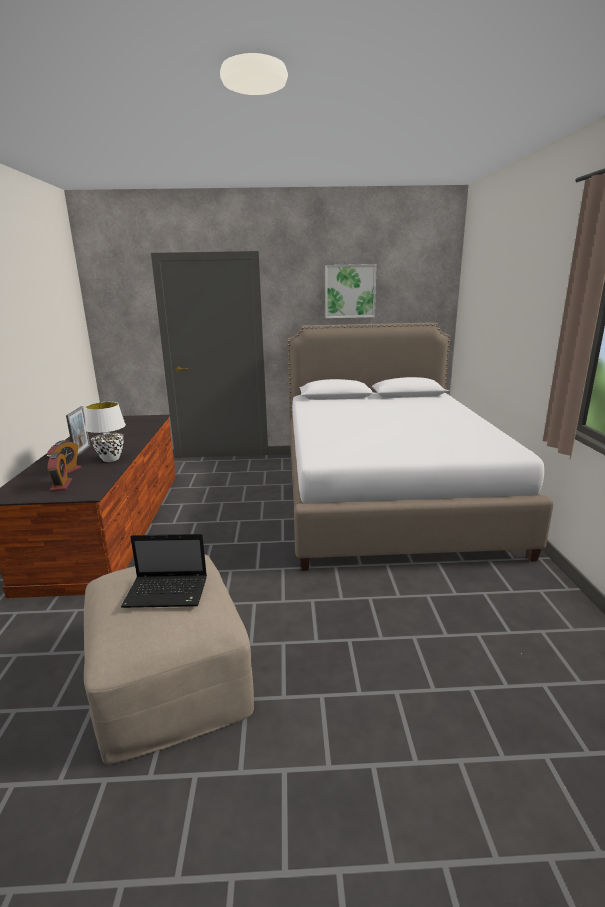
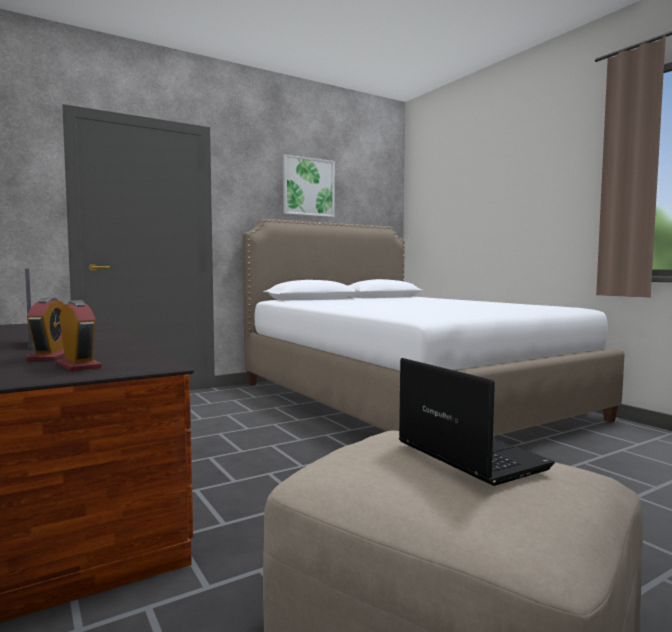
camera: 30 degrees left, 15 degrees down
white table lamp [85,402,126,462] -> none
laptop [121,534,207,608] -> laptop turned 90 degrees counterclockwise [399,358,555,486]

